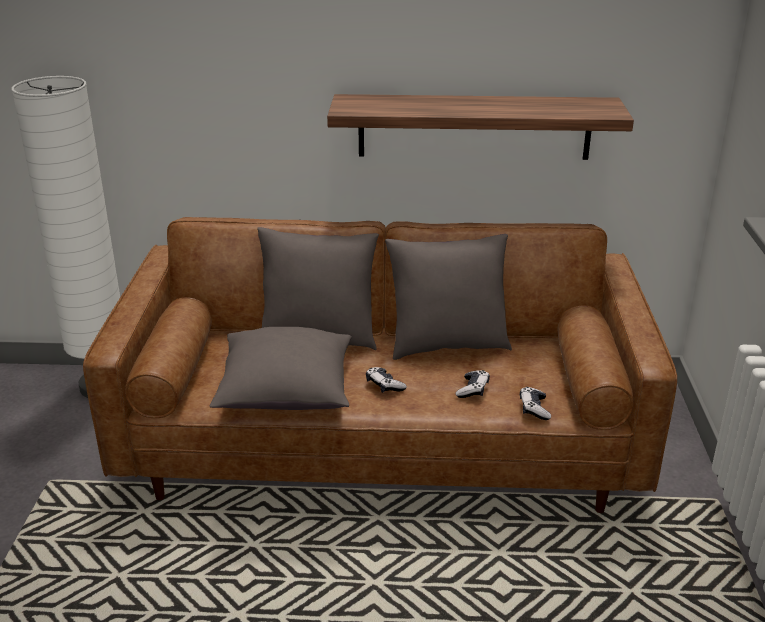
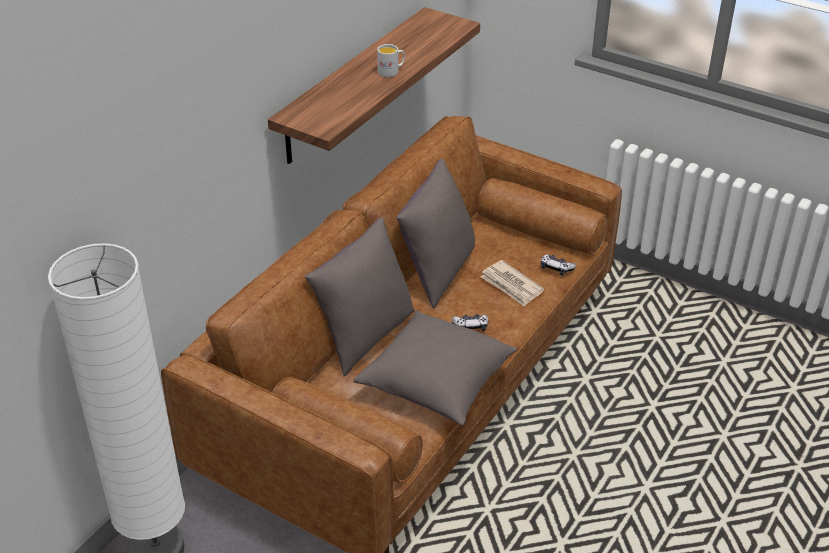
camera: 60 degrees left, 10 degrees up
game controller [456,370,490,398] -> newspaper [480,260,544,307]
none -> white mug [377,44,405,77]

